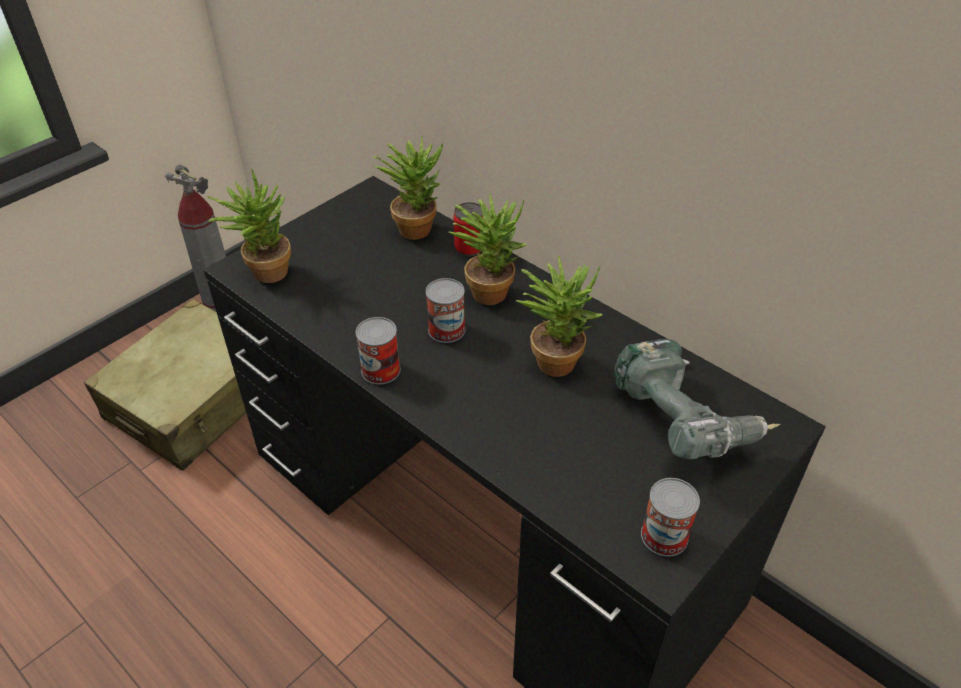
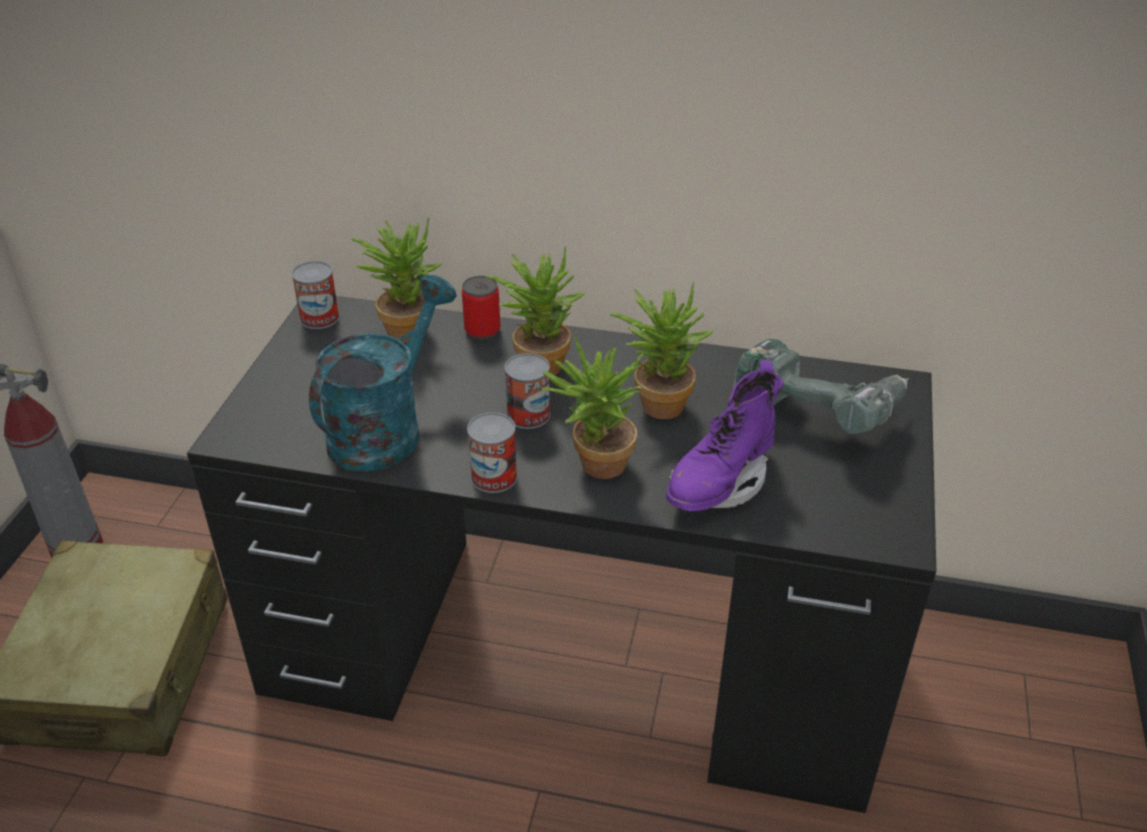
camera: 30 degrees left, 5 degrees down
potted plant [207,168,291,283] -> potted plant moved to [540,337,644,479]
can [641,478,700,556] -> can moved to [291,261,339,329]
none -> turquoise watering can [309,274,457,472]
none -> purple boot [666,360,783,511]

